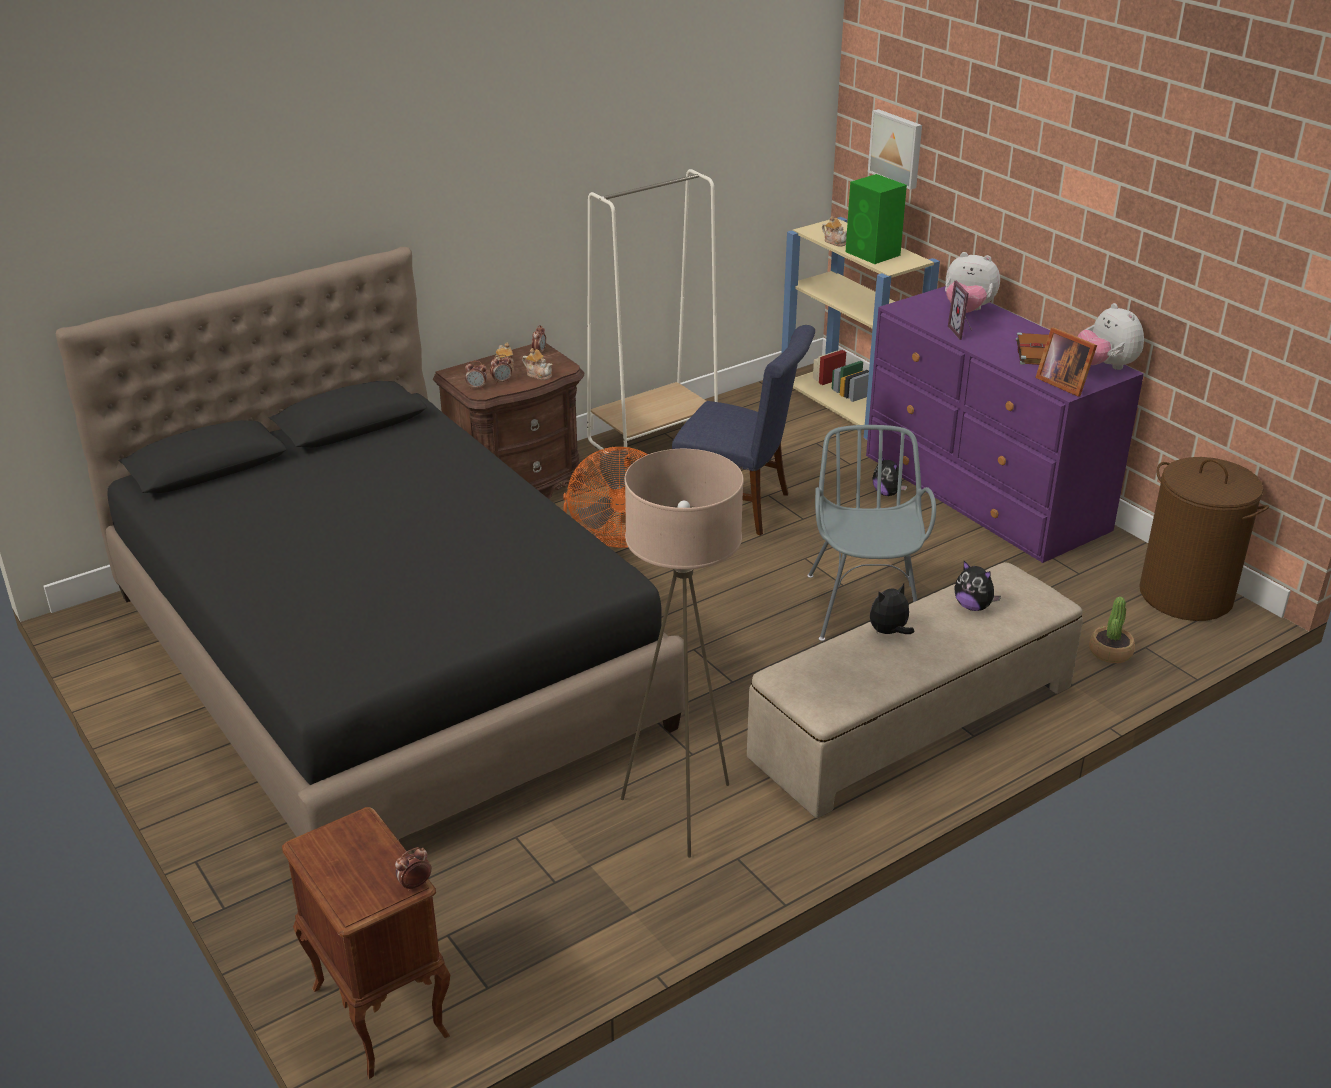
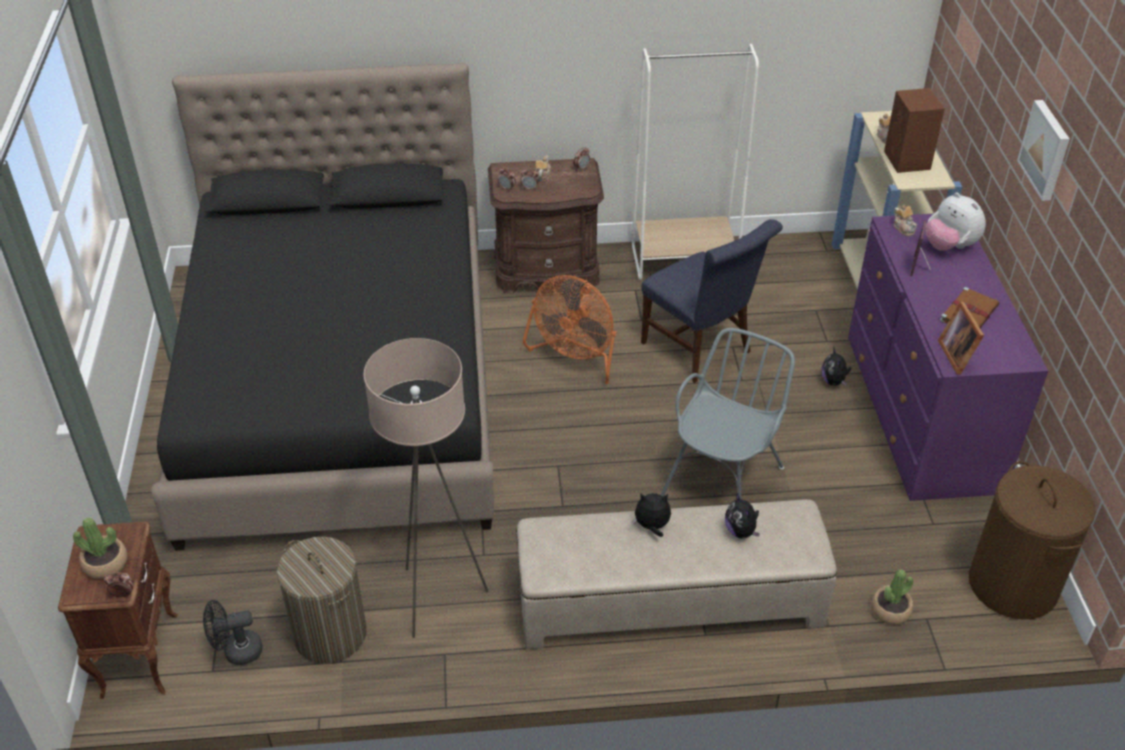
camera: 30 degrees right, 10 degrees up
teapot [522,348,552,380] -> teapot moved to [894,205,917,236]
green speaker [846,174,907,264] -> brown speaker [884,88,945,173]
picture [868,109,922,190] -> picture moved to [1017,100,1070,201]
plush toy [1077,303,1144,370] -> none
none -> potted plant [73,518,128,579]
none -> black fan [203,600,263,665]
none -> laundry basket [277,537,367,663]

